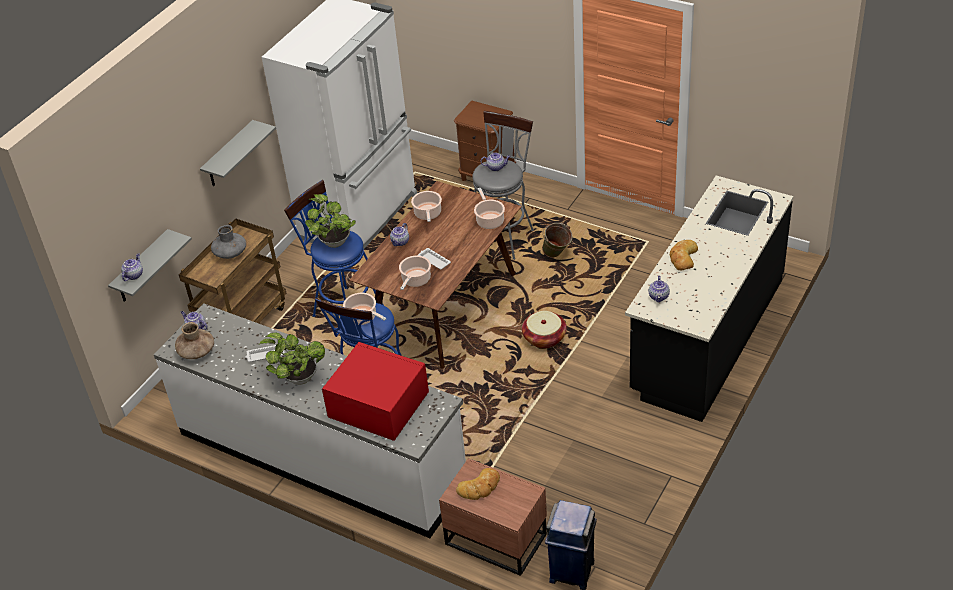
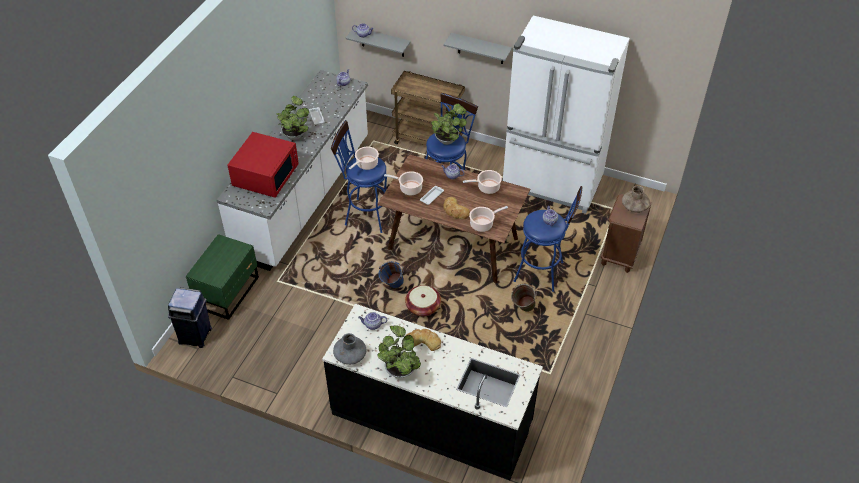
camera: 80 degrees right, 5 degrees up
brown vase [175,322,214,359] -> brown vase moved to [622,186,650,213]
grey vase [211,225,246,259] -> grey vase moved to [333,333,366,365]
brown nightstand [439,458,547,576] -> green nightstand [186,234,259,320]
bread [456,468,500,500] -> bread moved to [443,197,470,220]
grey stool [472,111,534,260] -> blue stool [514,186,583,292]
none -> potted plant [377,325,421,378]
none -> blue bucket [379,261,404,288]

